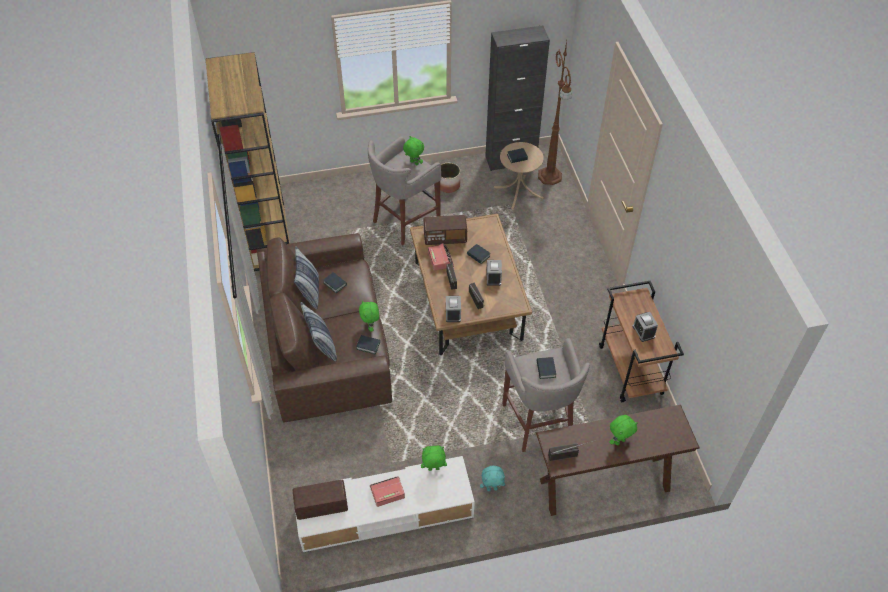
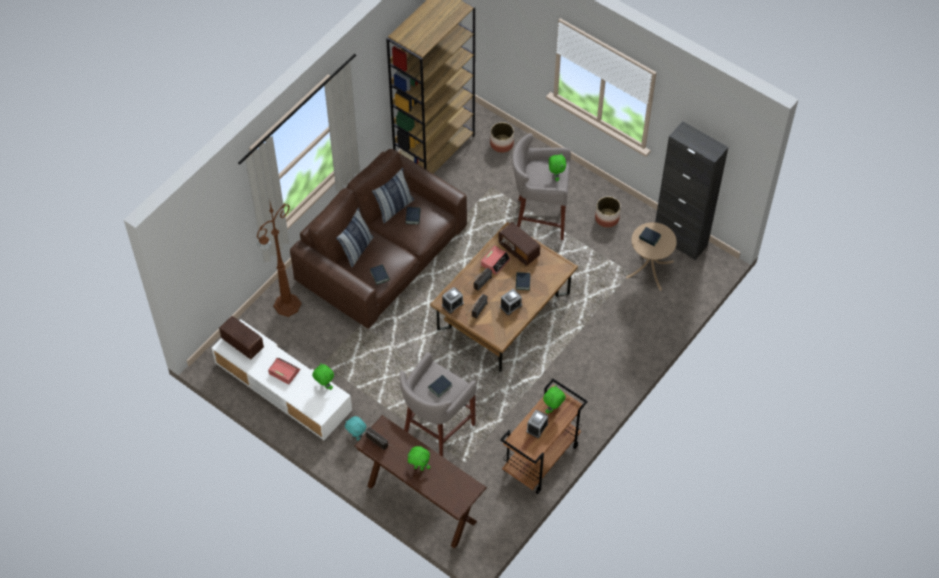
camera: 50 degrees right, 5 degrees up
green plush toy [359,301,379,331] -> green plush toy moved to [543,385,566,414]
brown floor lamp [538,41,572,185] -> brown floor lamp moved to [257,199,302,317]
none -> planter [490,122,514,153]

